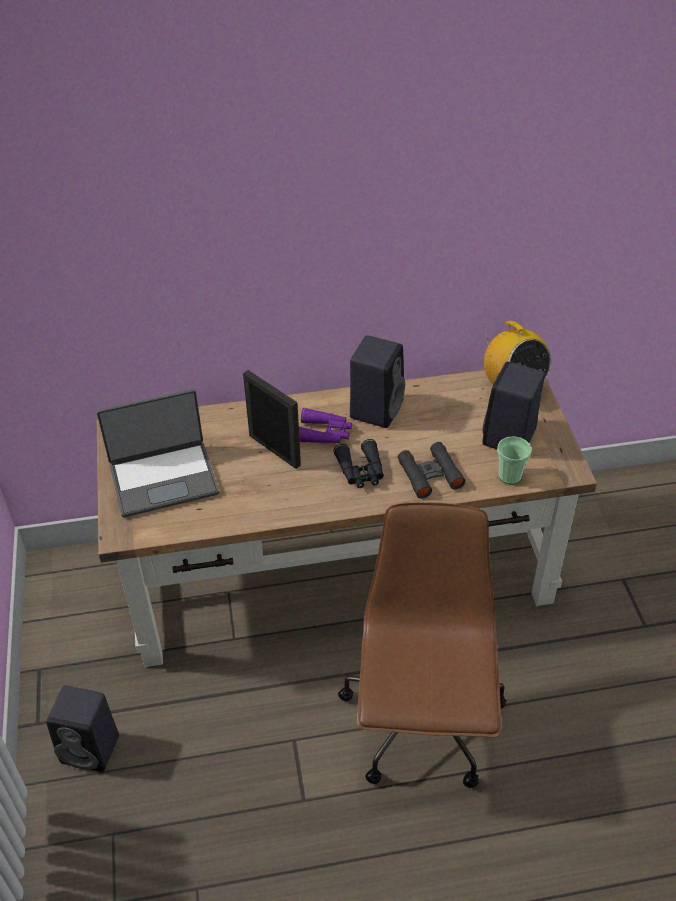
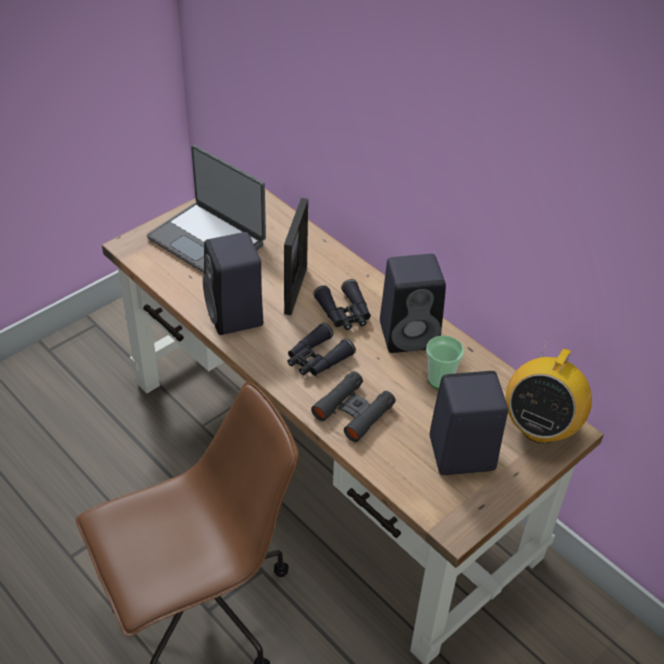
camera: 55 degrees right, 0 degrees up
black speaker [46,686,119,772] -> black speaker moved to [203,232,263,335]
purple binoculars [299,408,352,444] -> black binoculars [314,279,371,330]
cup [497,436,532,485] -> cup moved to [426,335,464,389]

